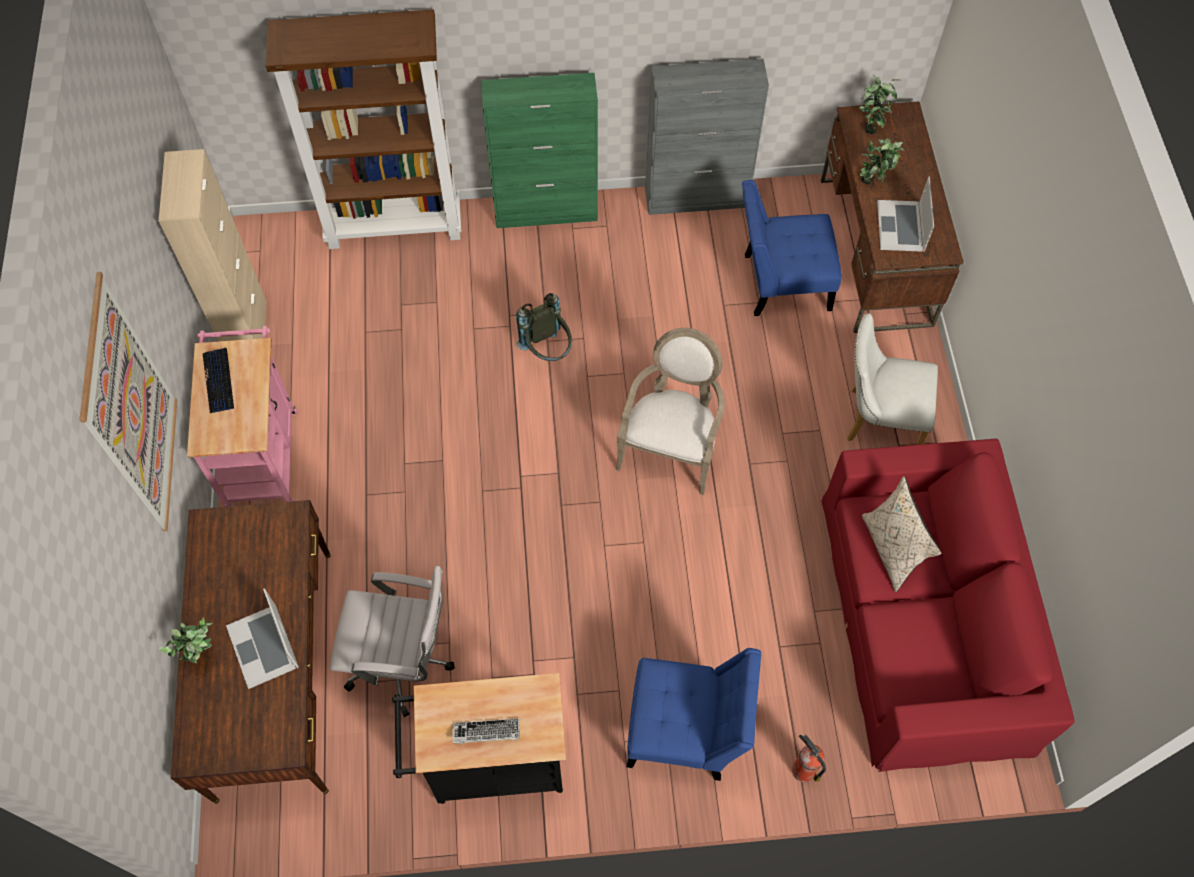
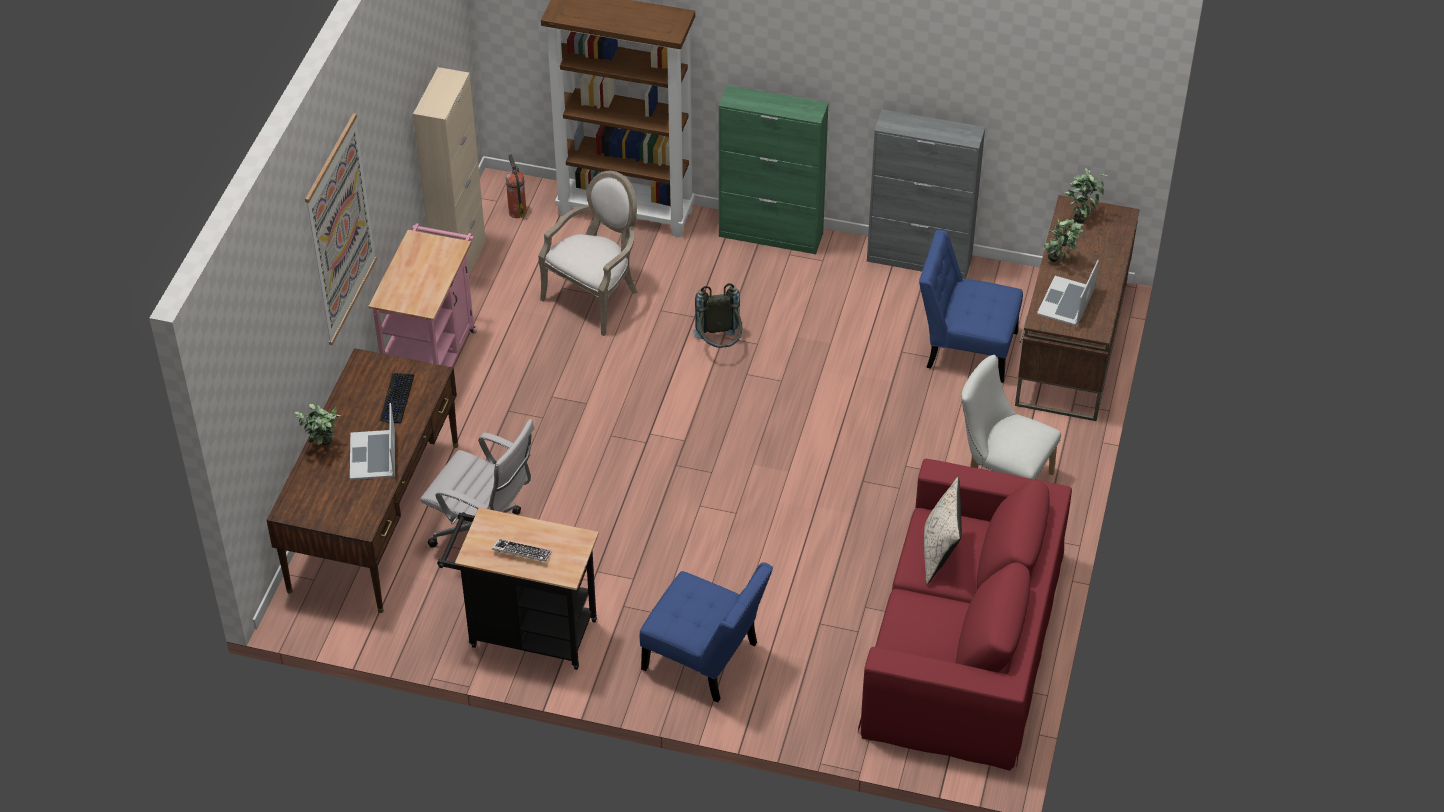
camera: 20 degrees right, 15 degrees down
keyboard [203,348,234,413] -> keyboard moved to [380,373,414,423]
armchair [616,328,725,495] -> armchair moved to [538,171,638,336]
fire extinguisher [792,734,826,782] -> fire extinguisher moved to [506,154,527,218]

